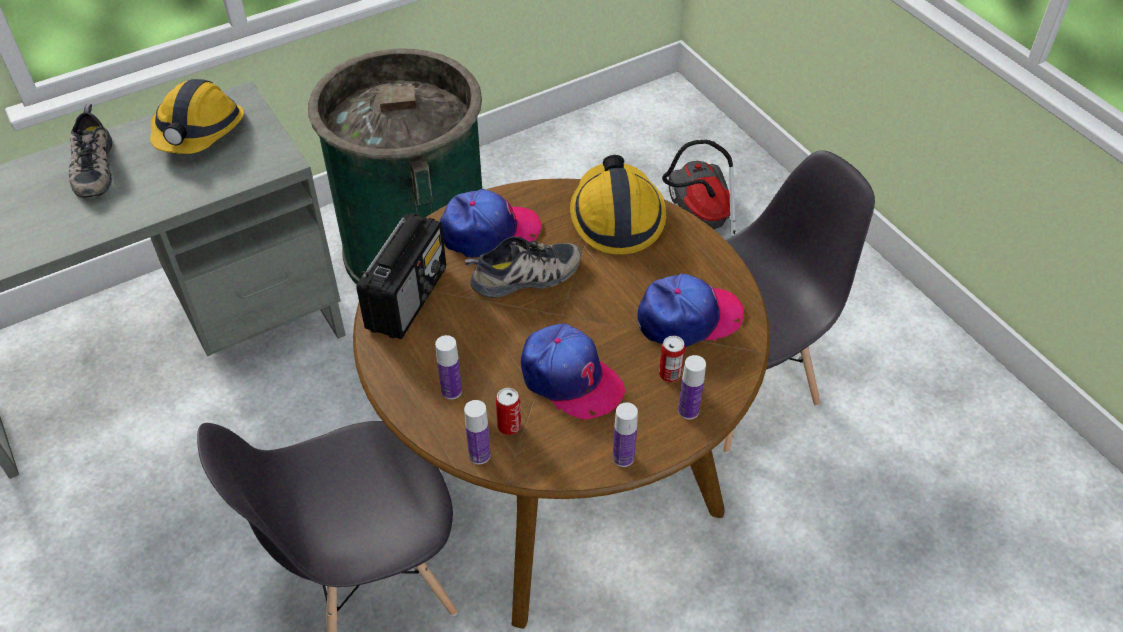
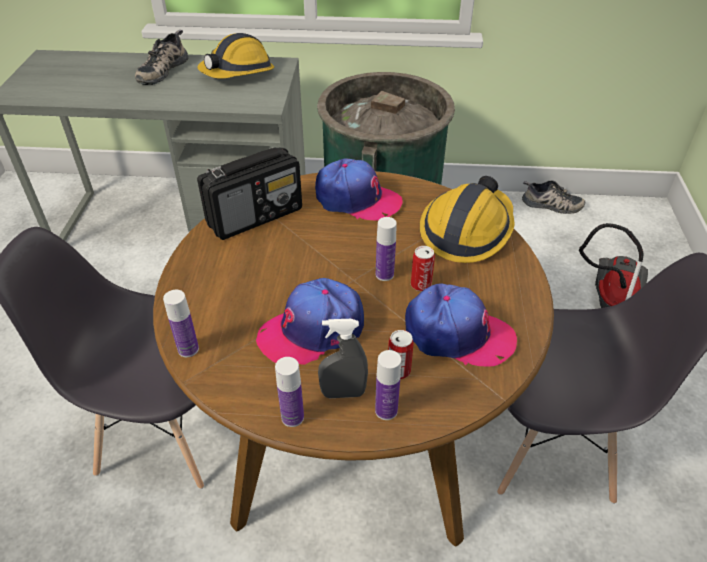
camera: 35 degrees right, 5 degrees down
bottle [435,335,462,399] -> bottle moved to [376,217,397,281]
shoe [465,236,581,298] -> shoe moved to [522,180,585,214]
can [496,388,521,435] -> can moved to [411,246,435,291]
cap [521,324,625,419] -> cap turned 75 degrees clockwise [256,278,364,365]
none -> grey spray bottle [318,319,368,398]

